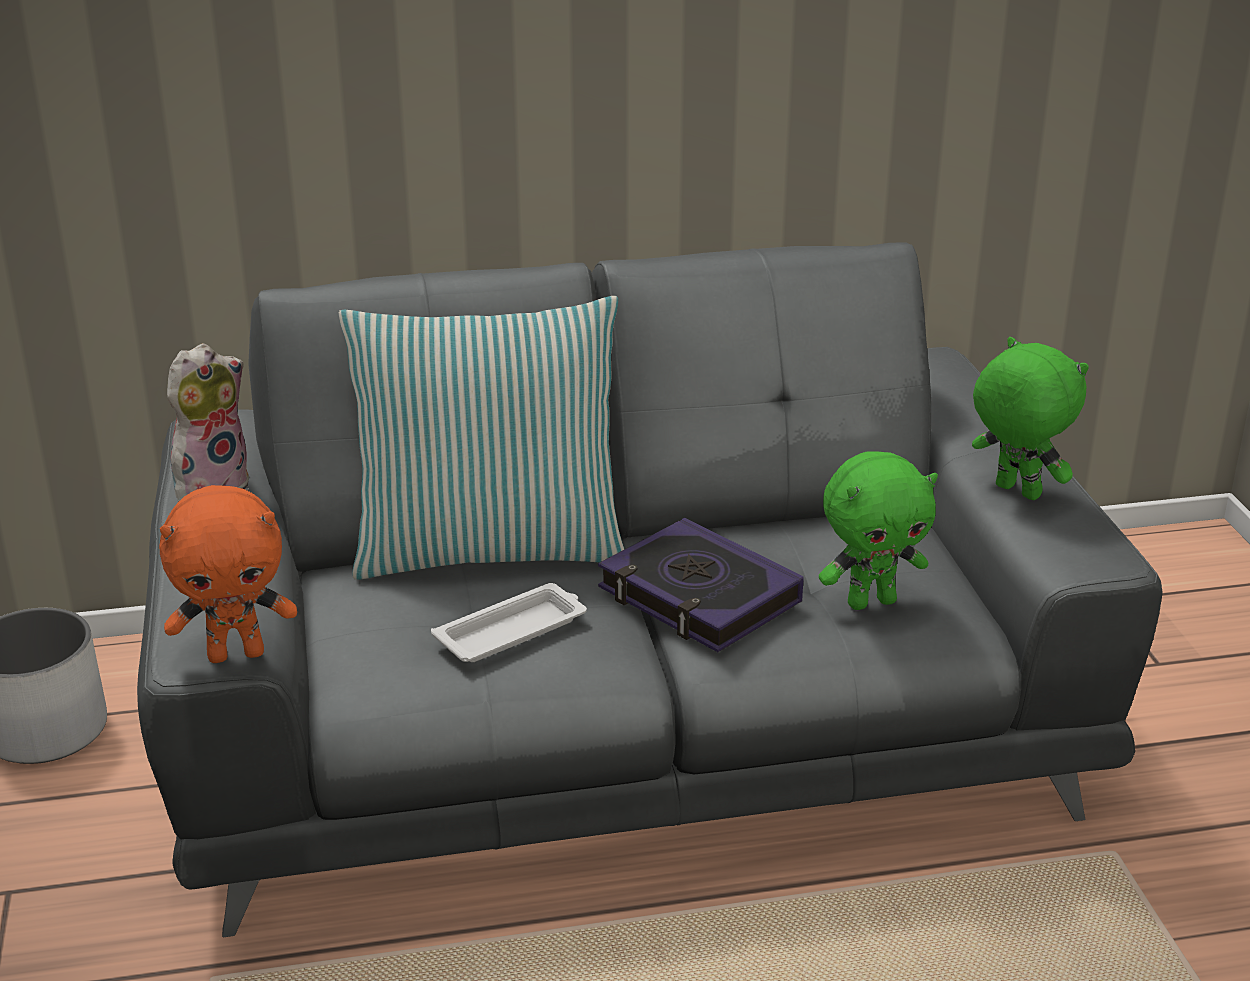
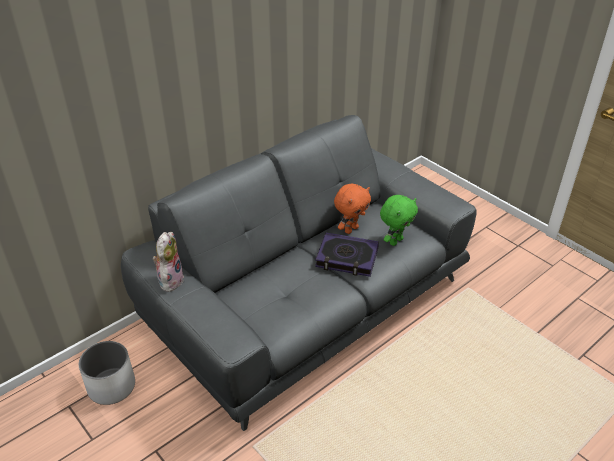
camera: 30 degrees left, 10 degrees up
orange plush toy [159,485,297,663] -> orange plush toy moved to [334,184,371,234]
pillow [339,296,624,580] -> none
white tray [431,583,587,662] -> none
green plush toy [972,337,1089,500] -> none

